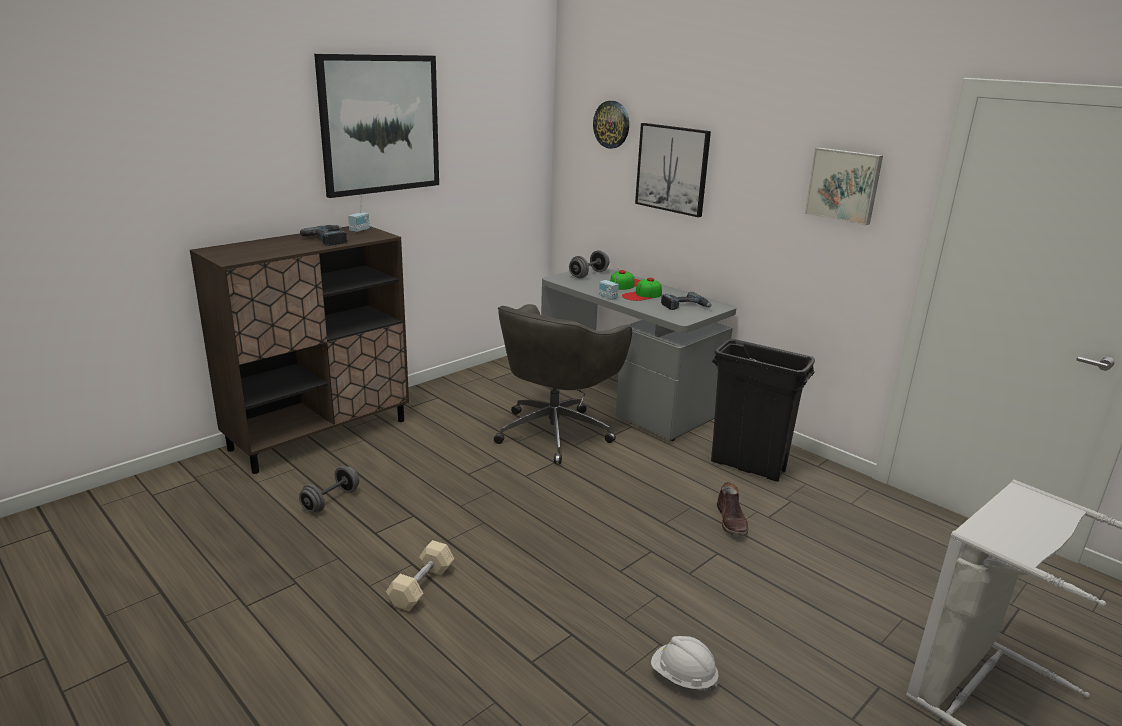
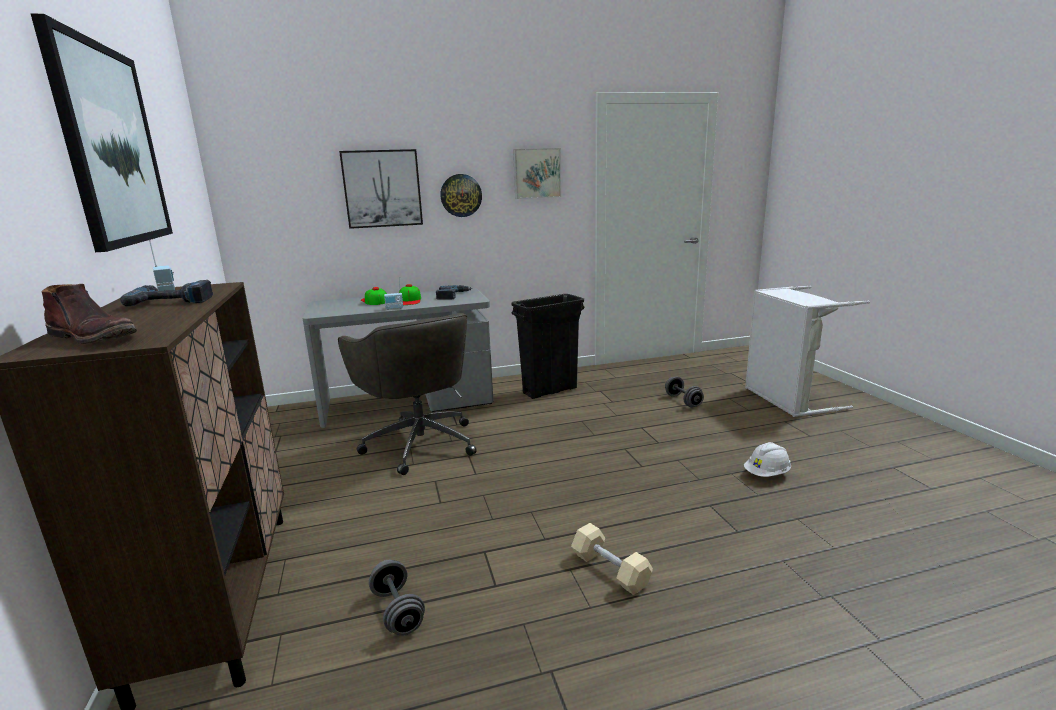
camera: 60 degrees left, 5 degrees down
grey dumbbell [569,250,609,278] -> grey dumbbell moved to [665,376,704,407]
wall clock [593,101,629,149] -> wall clock moved to [440,174,482,217]
brown boot [717,482,748,536] -> brown boot moved to [41,284,137,344]

